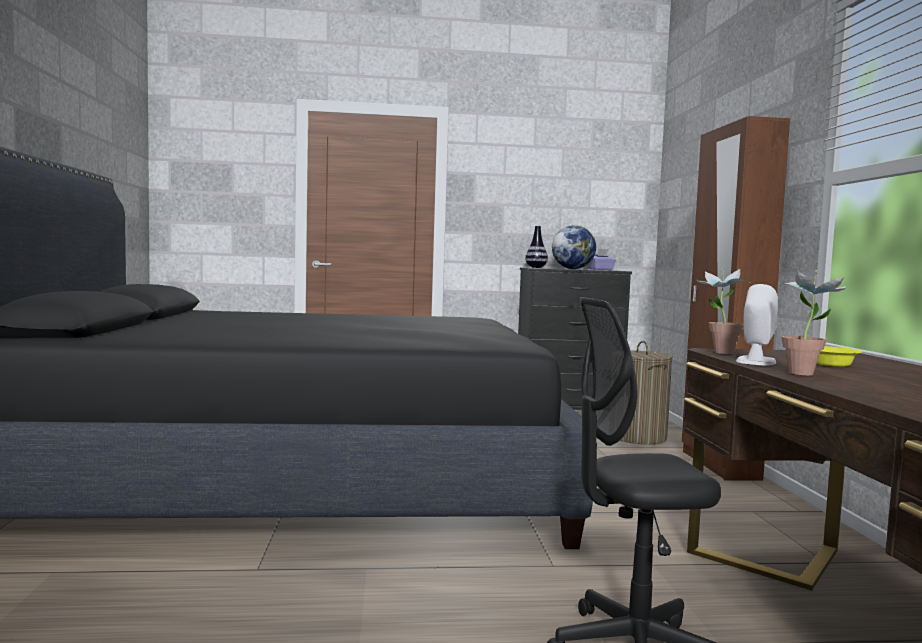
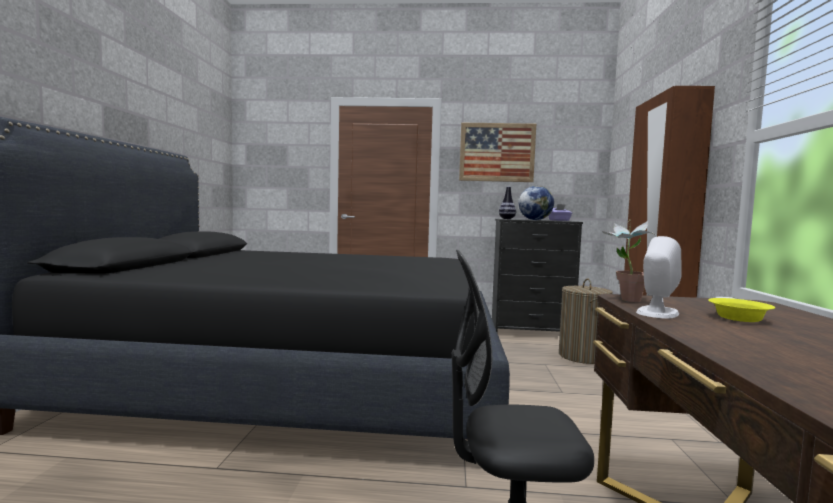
camera: 10 degrees right, 0 degrees up
potted plant [780,270,846,375] -> none
none -> picture [459,123,536,182]

